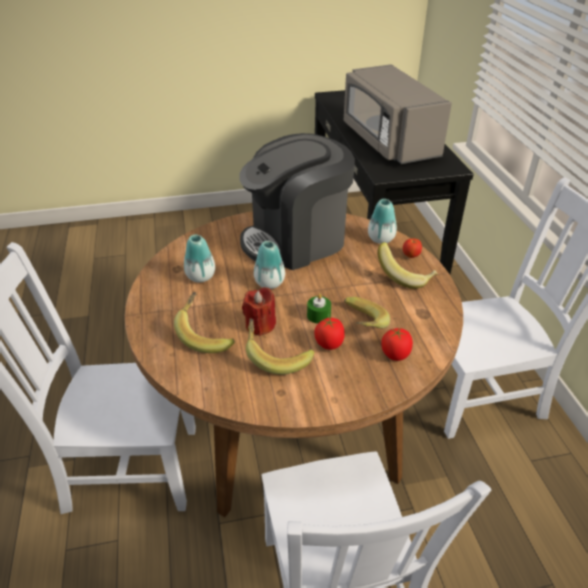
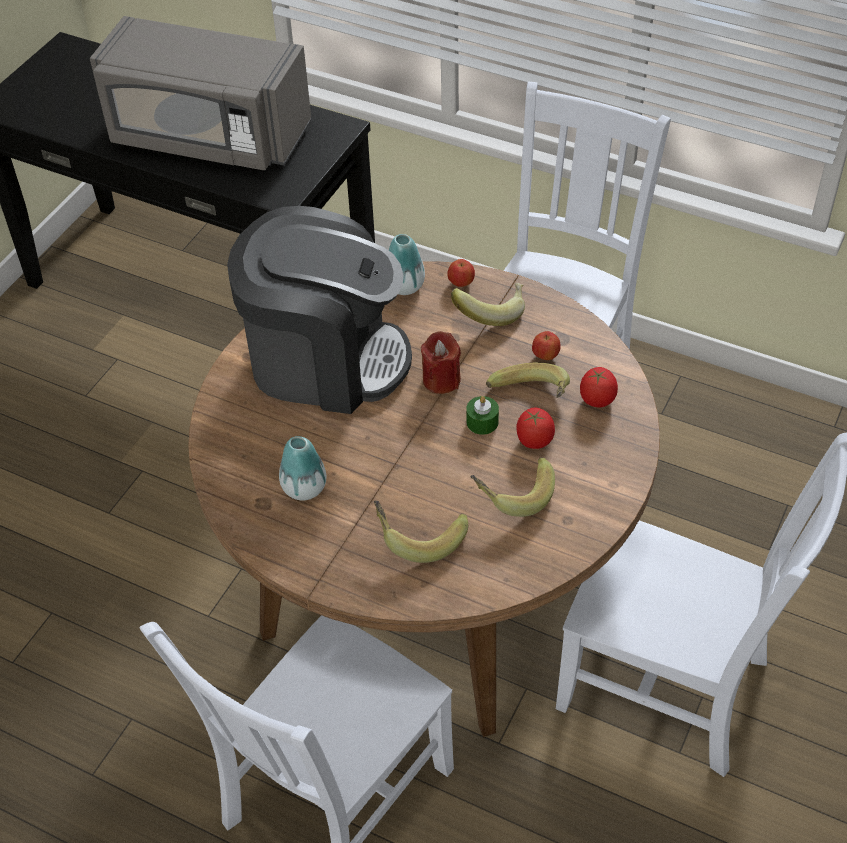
camera: 50 degrees left, 10 degrees up
coffee machine [239,133,355,270] -> coffee machine turned 90 degrees counterclockwise [227,206,412,414]
red candle [242,287,276,336] -> red candle moved to [421,331,461,394]
vase [254,241,285,289] -> none
none -> apple [532,331,561,360]

